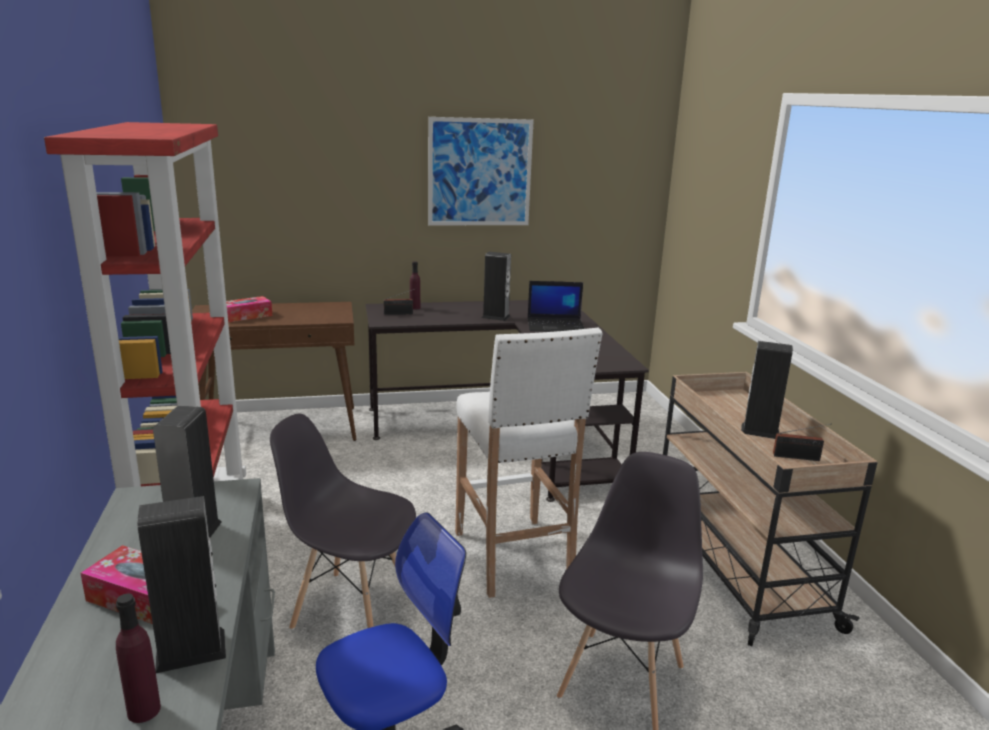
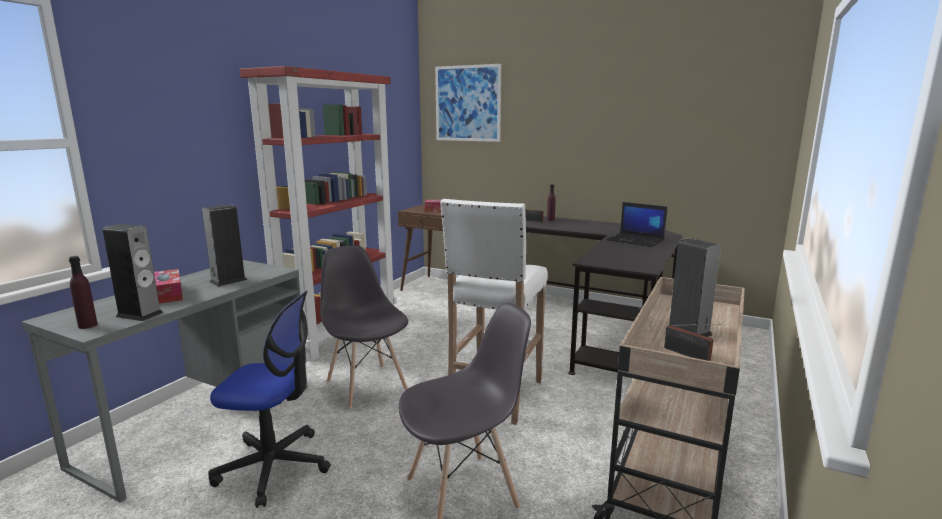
camera: 40 degrees right, 5 degrees down
picture [428,117,534,225] -> picture moved to [435,64,501,142]
speaker [482,252,511,321] -> none

